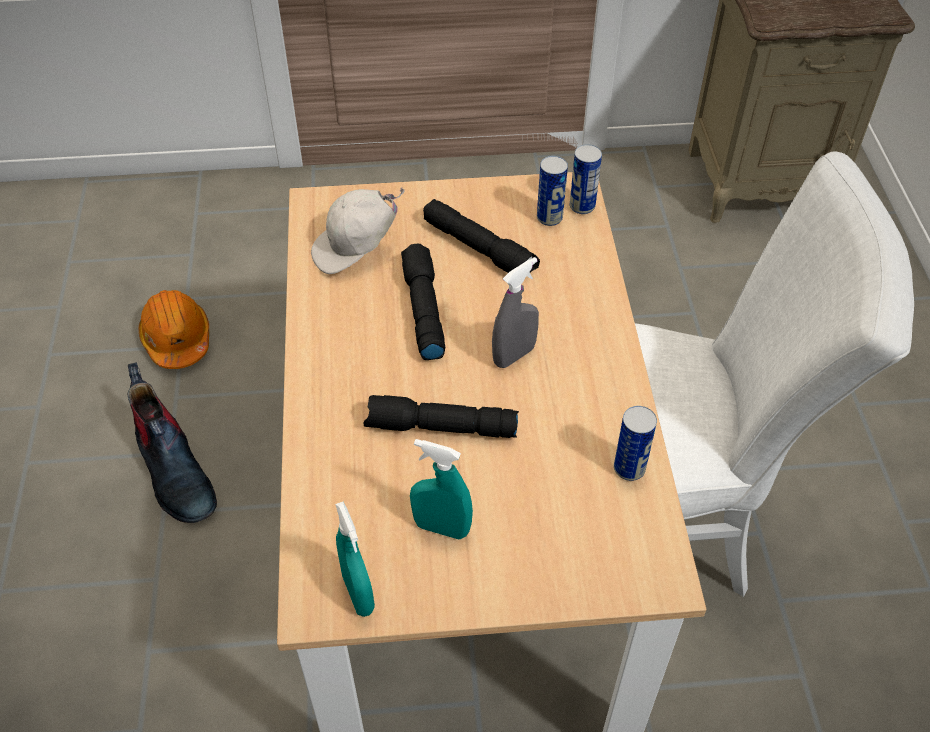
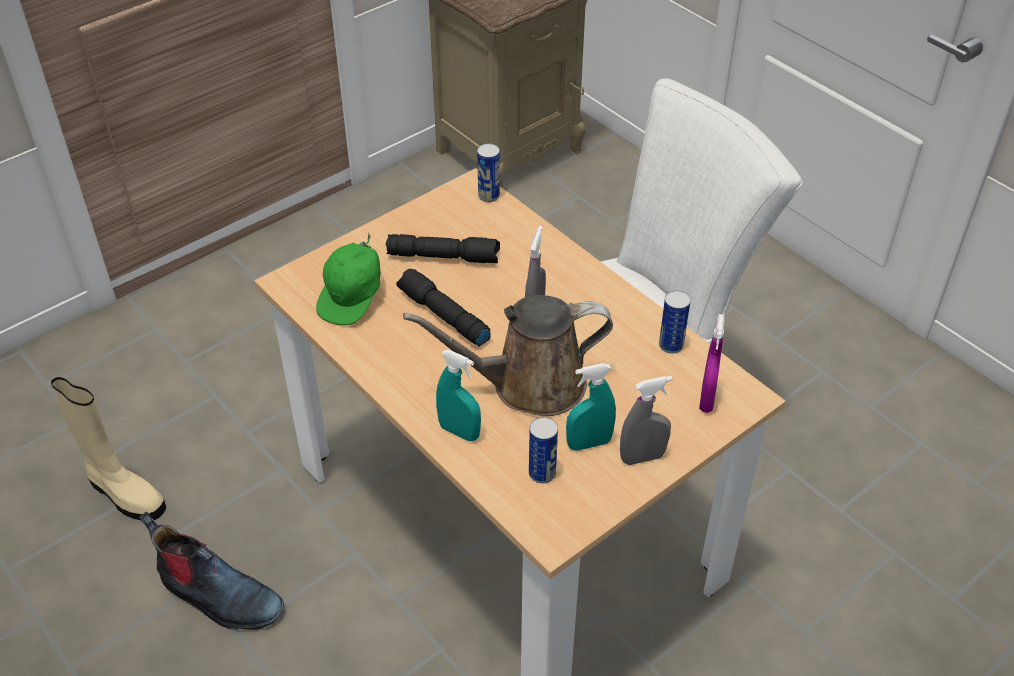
camera: 35 degrees left, 5 degrees down
orange hard hat [139,290,209,369] -> beige boot [51,377,166,520]
white cap [311,187,405,274] -> green cap [316,233,381,325]
turquoise spray bottle [335,502,375,617] -> turquoise spray bottle moved to [436,350,481,441]
black flashlight [363,395,519,438] -> brown watering can [403,295,613,416]
can [537,156,568,226] -> can moved to [529,417,558,483]
none -> grey spray bottle [620,376,672,465]
none -> purple spray bottle [699,314,725,413]

